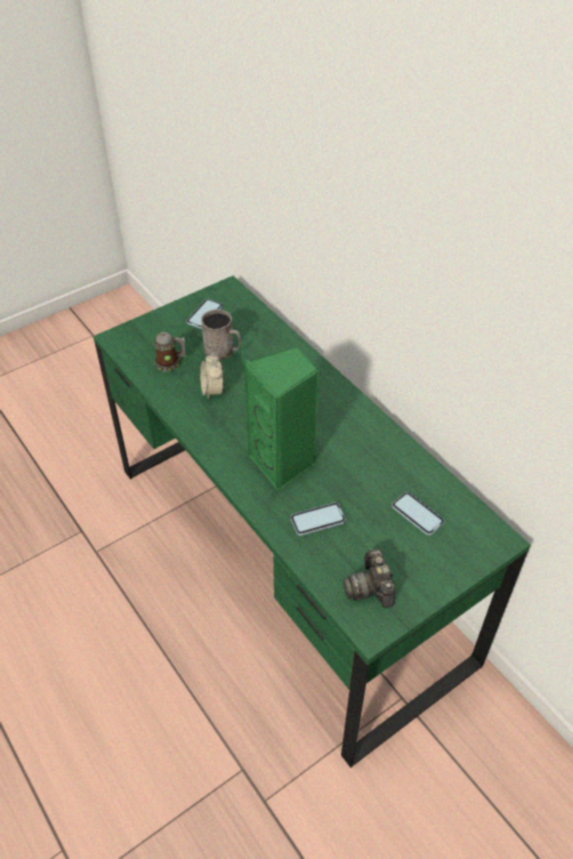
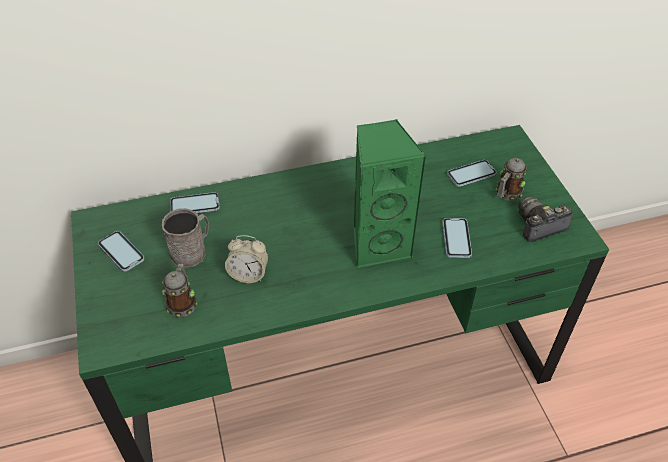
camera: 70 degrees left, 0 degrees up
camera [343,549,395,608] -> camera turned 150 degrees clockwise [518,196,573,242]
none -> phone [170,192,220,213]
none -> mug [496,158,527,201]

